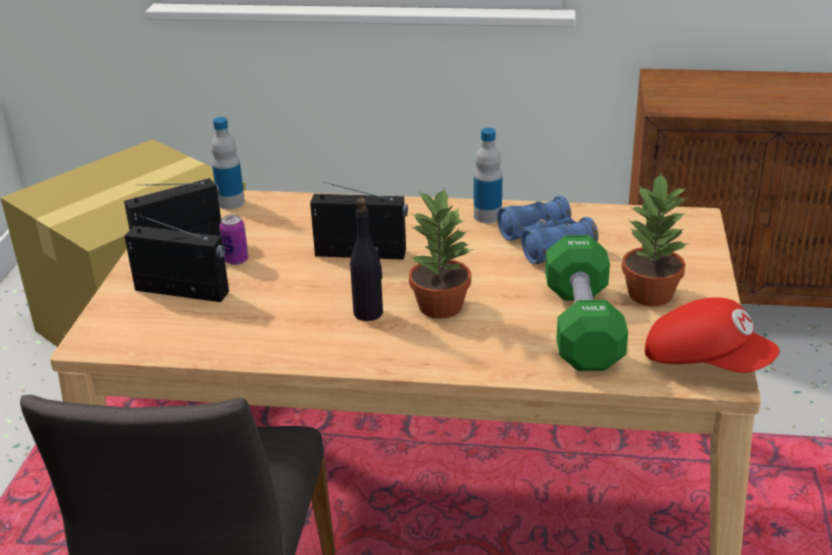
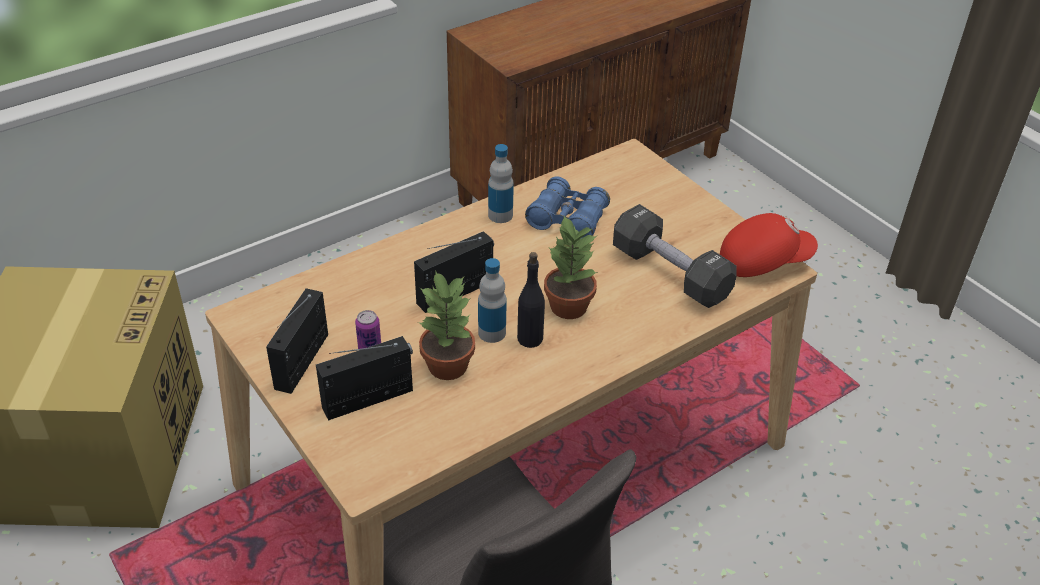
camera: 45 degrees left, 10 degrees up
bottle [211,117,245,209] -> bottle moved to [478,258,507,343]
green dumbbell [545,235,628,371] -> black dumbbell [613,204,737,308]
potted plant [622,173,690,306] -> potted plant moved to [418,270,475,380]

